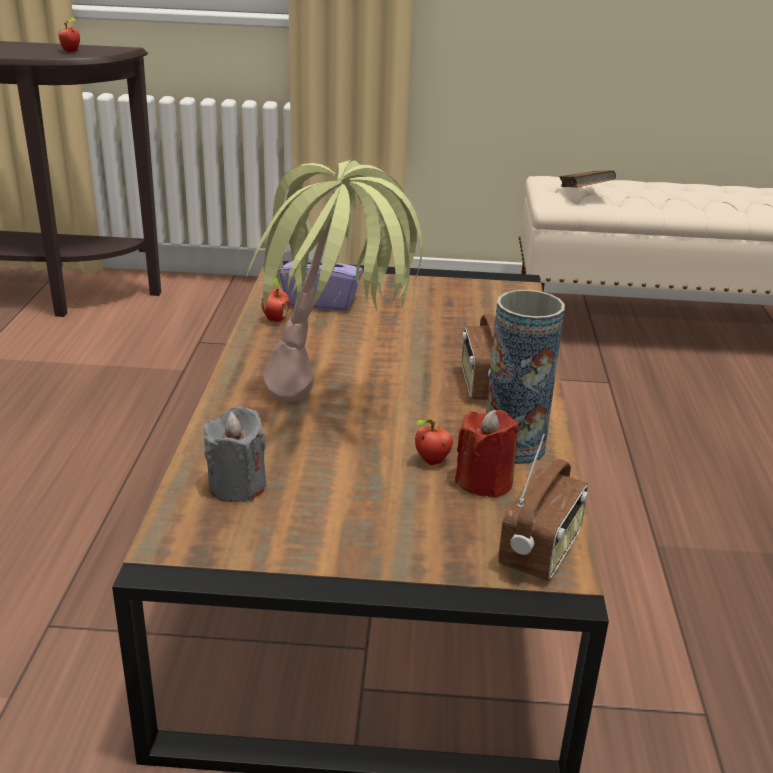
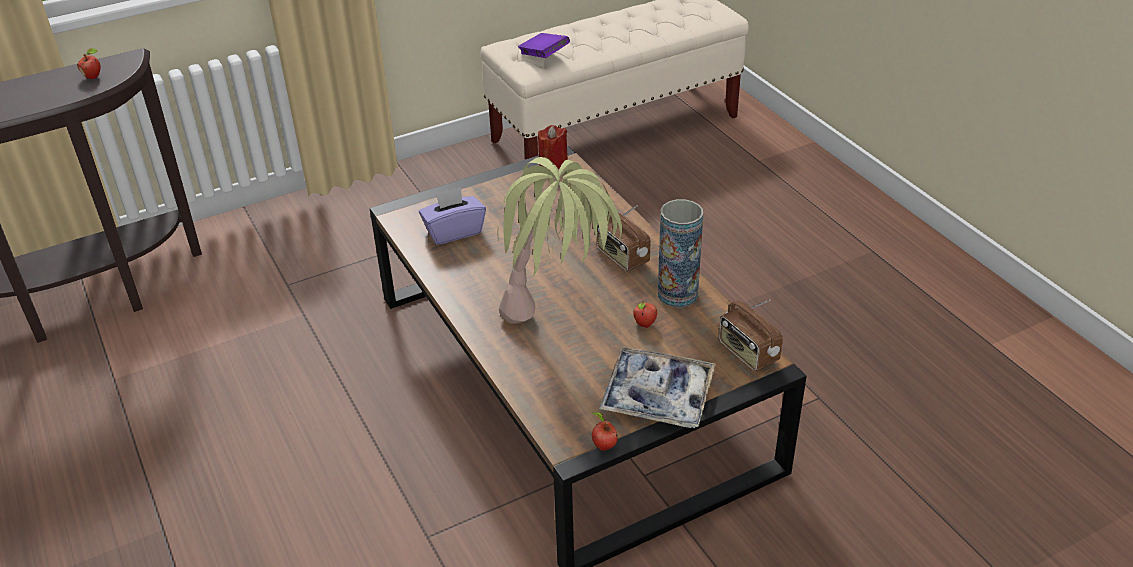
camera: 30 degrees left, 10 degrees up
grey candle [203,406,266,502] -> none
apple [262,278,289,322] -> apple moved to [592,412,618,451]
red candle [455,410,519,498] -> red candle moved to [538,125,568,170]
radio [498,434,588,581] -> radio turned 150 degrees clockwise [719,299,783,371]
brown book [559,170,616,188] -> purple book [518,33,570,58]
none -> tray [599,347,716,428]

